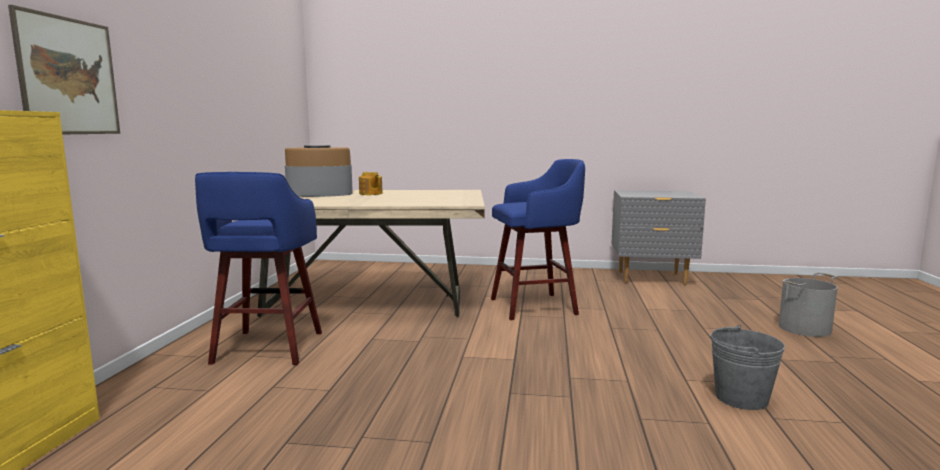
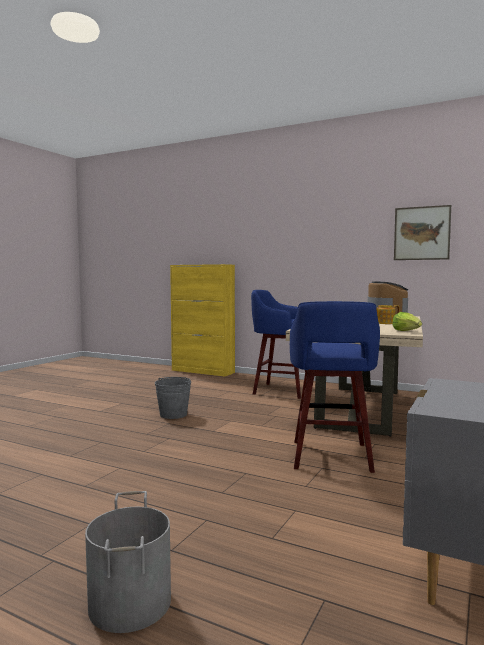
camera: 110 degrees right, 5 degrees down
picture [8,5,120,134] -> picture moved to [394,205,451,260]
grey bucket [710,325,785,410] -> grey bucket moved to [155,377,191,419]
none -> lettuce [392,312,422,331]

